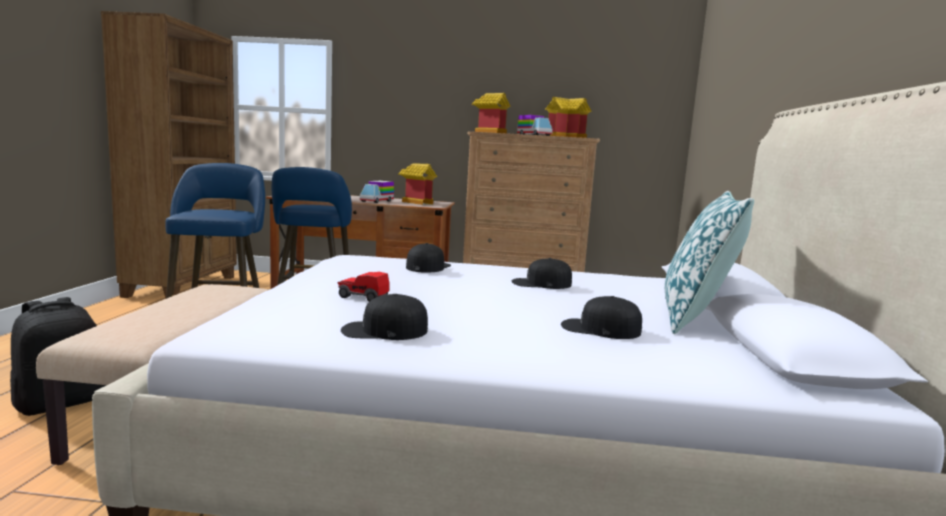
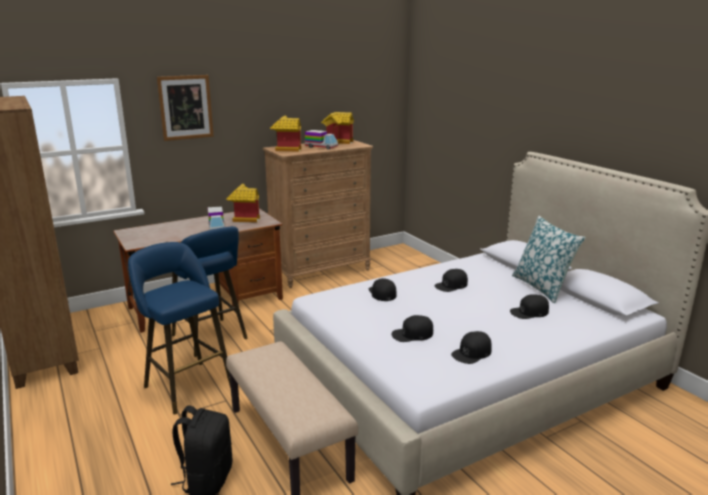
camera: 35 degrees left, 10 degrees up
toy car [338,272,390,302] -> black cap [392,315,433,342]
none -> picture [157,75,214,141]

